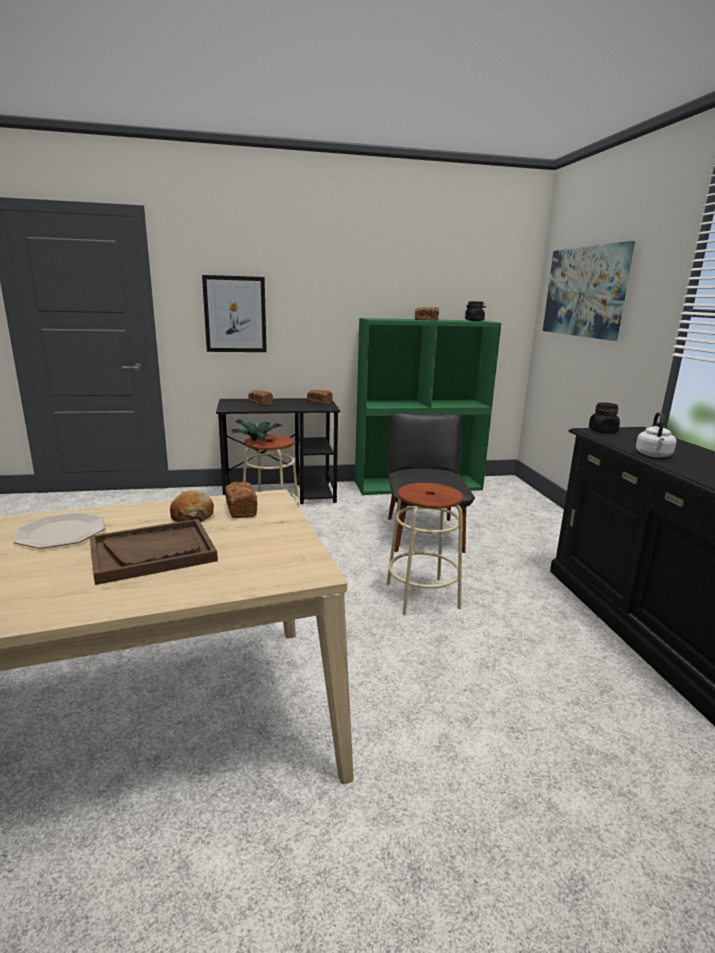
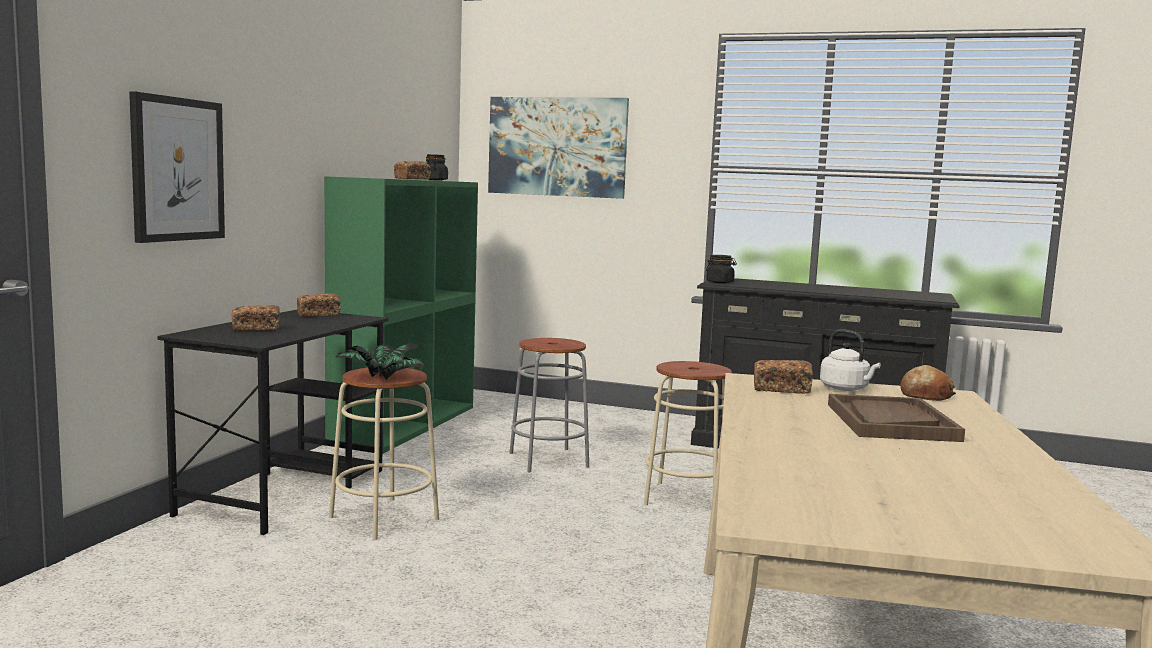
camera: 60 degrees left, 10 degrees down
plate [13,512,105,549] -> none
bread [170,490,214,522] -> bread moved to [900,365,956,401]
black chair [388,413,475,553] -> grey stool [509,338,589,473]
white kettle [636,412,676,457] -> white kettle moved to [820,329,881,391]

